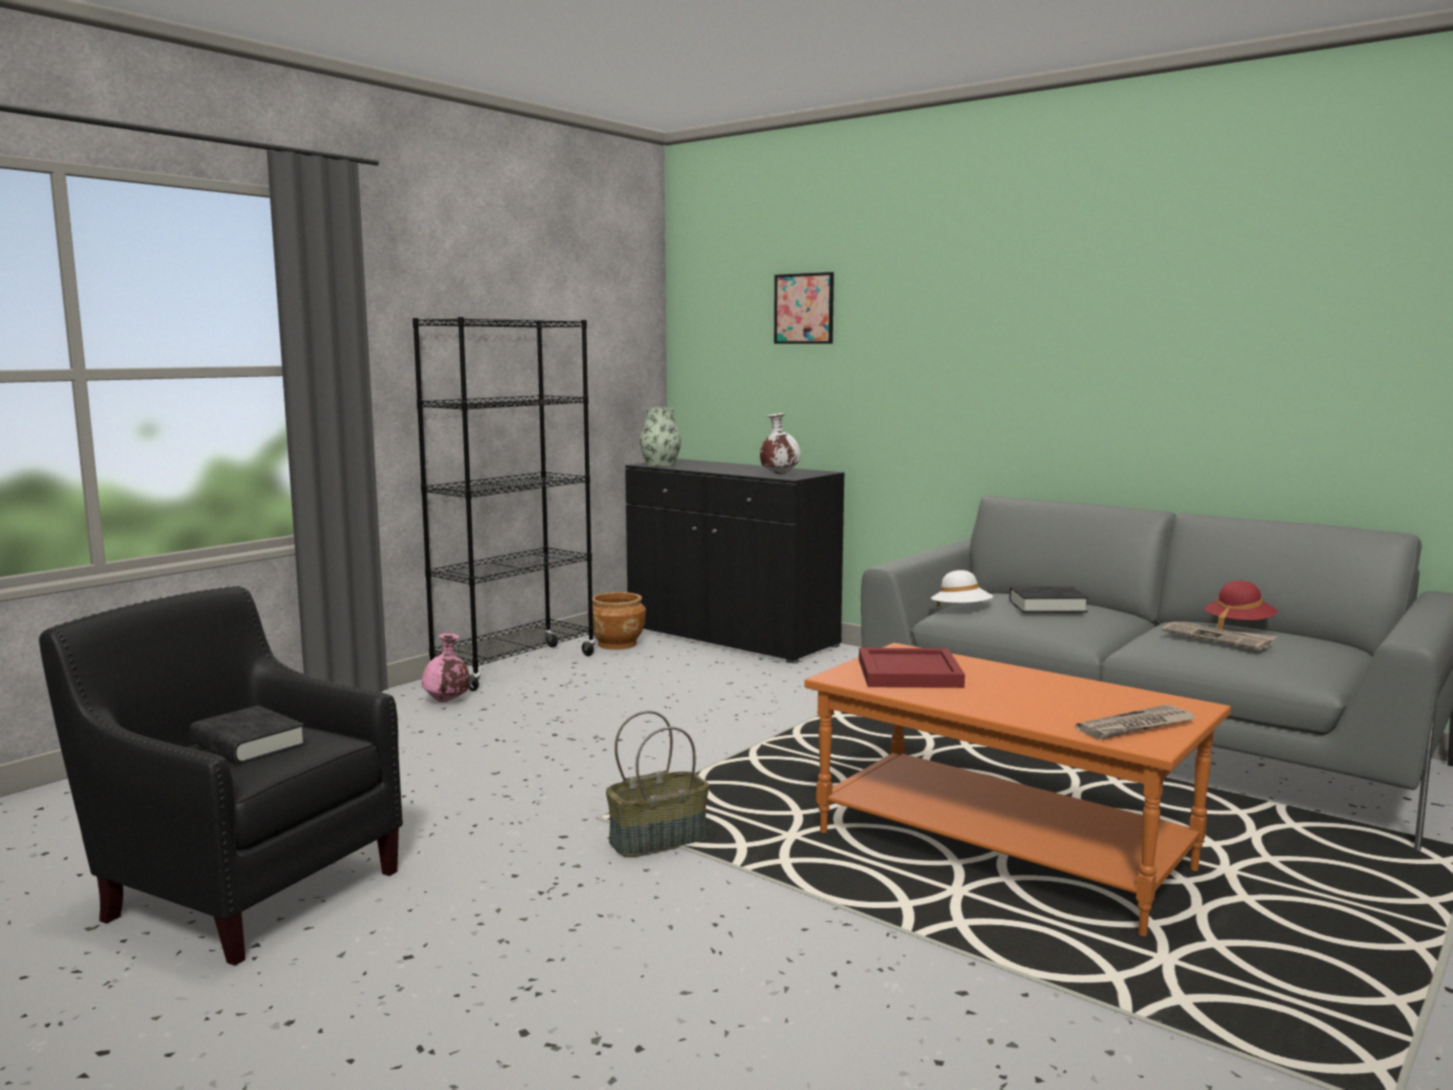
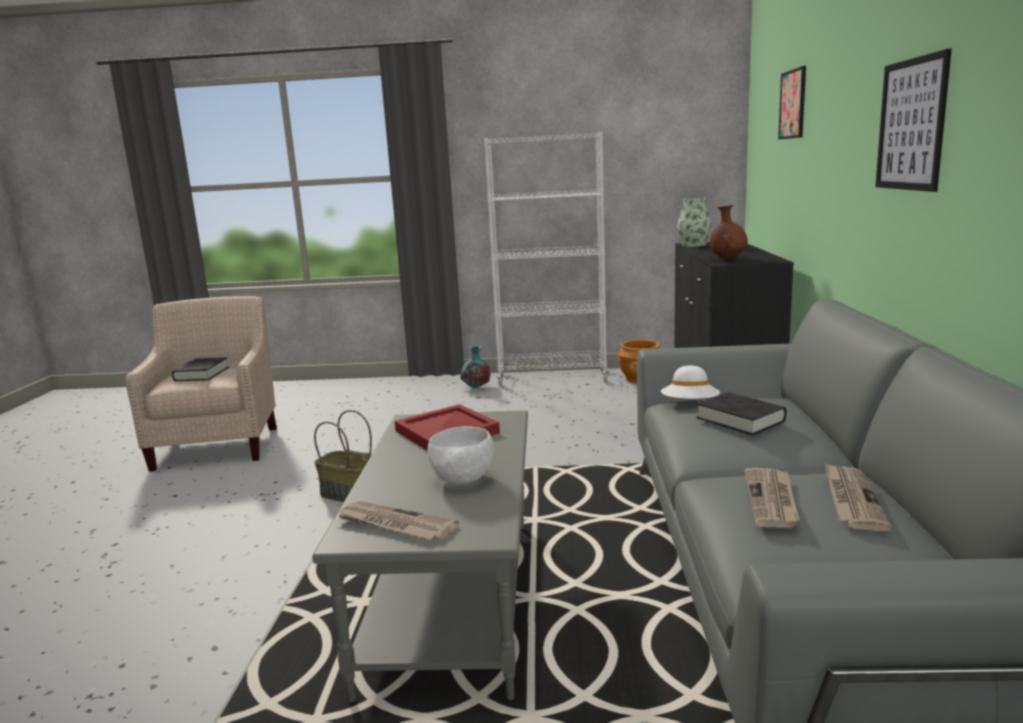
camera: 55 degrees right, 5 degrees up
black armchair [39,586,403,966] -> beige armchair [125,296,277,472]
black bookcase [413,317,595,691] -> white bookcase [484,132,608,386]
pink vase [422,633,469,702] -> turquoise vase [460,345,490,388]
white vase [760,413,801,475] -> brown vase [710,205,748,260]
orange coffee table [804,643,1231,936] -> grey coffee table [312,410,528,702]
red hat [1204,581,1278,630] -> newspaper [825,463,892,531]
none -> white bowl [428,426,494,484]
none -> picture [875,49,952,192]

